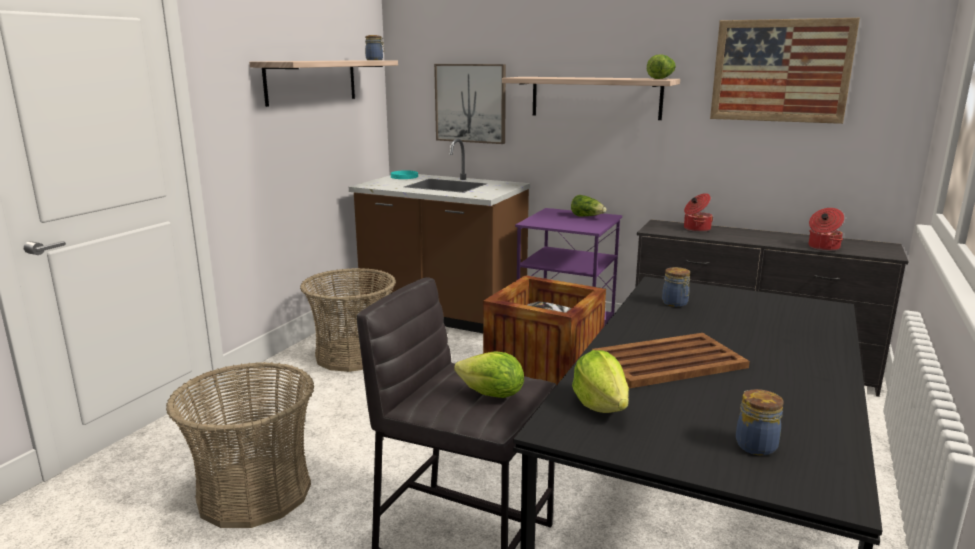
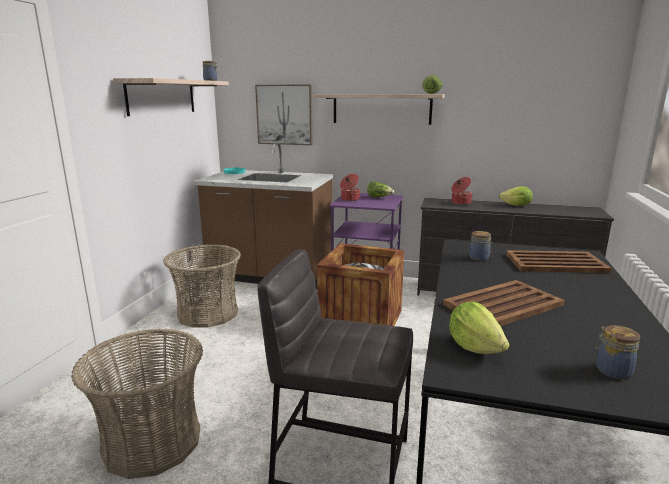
camera: 10 degrees left, 0 degrees up
lettuce [454,351,524,398] -> lettuce moved to [499,186,533,206]
picture [710,18,860,124] -> none
cooking pot [809,208,844,251] -> cooking pot moved to [340,174,360,201]
none -> brown tray [506,250,612,273]

